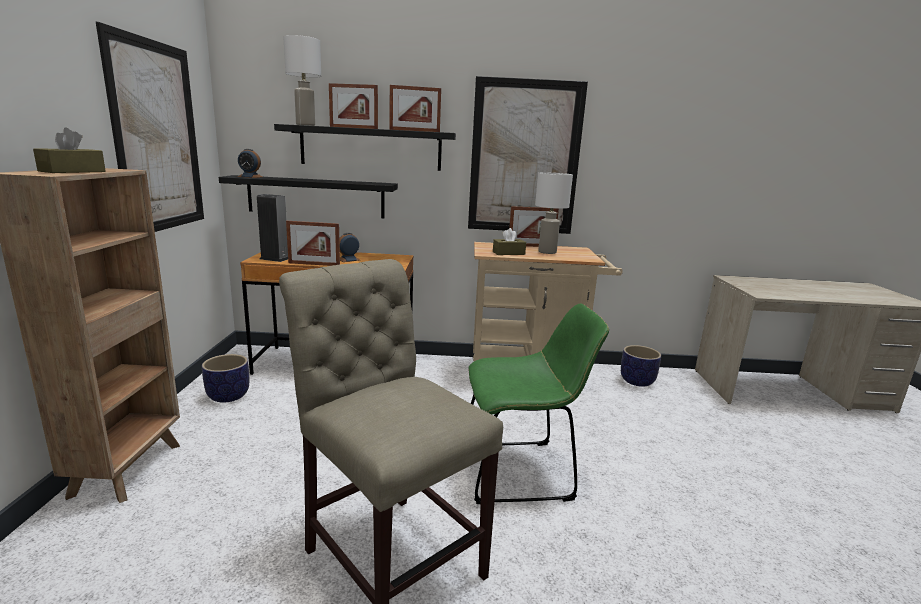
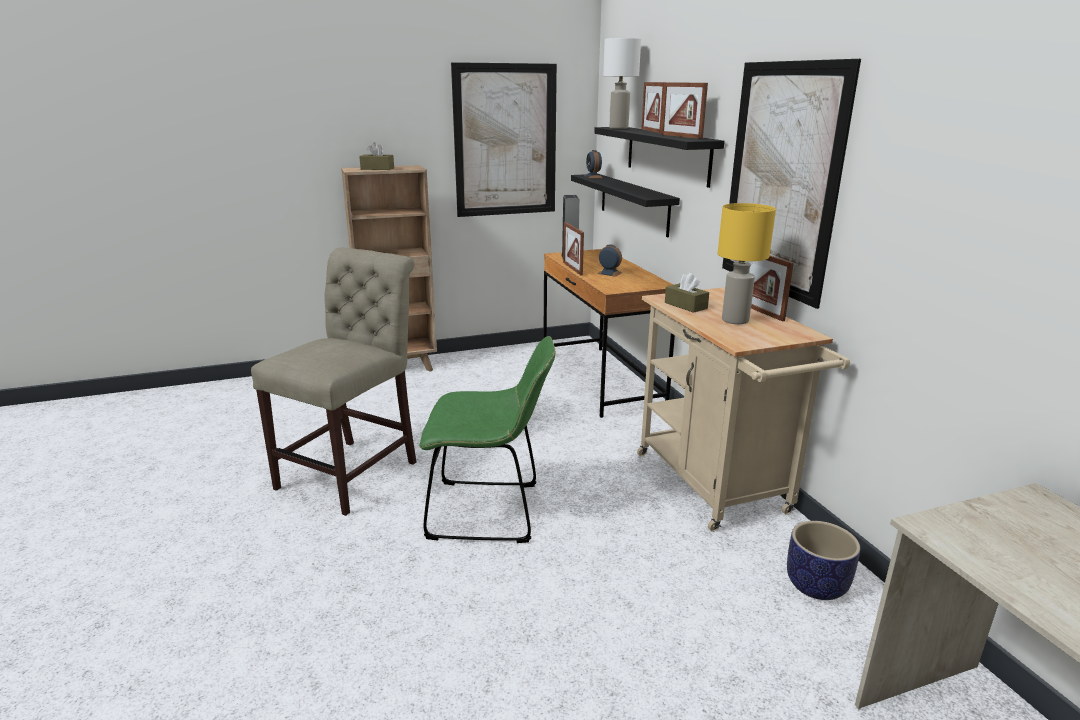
camera: 70 degrees right, 5 degrees up
planter [202,354,249,403] -> none
green chair [468,303,609,504] -> green chair turned 60 degrees counterclockwise [420,336,555,543]
white table lamp [535,172,573,254] -> yellow table lamp [718,203,776,324]

